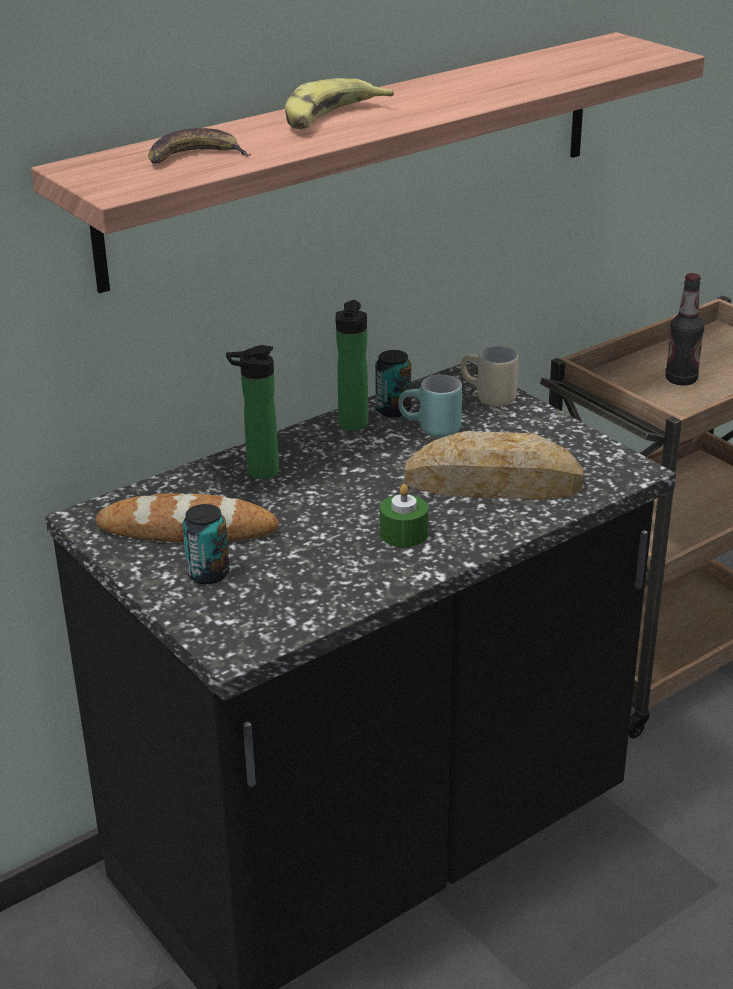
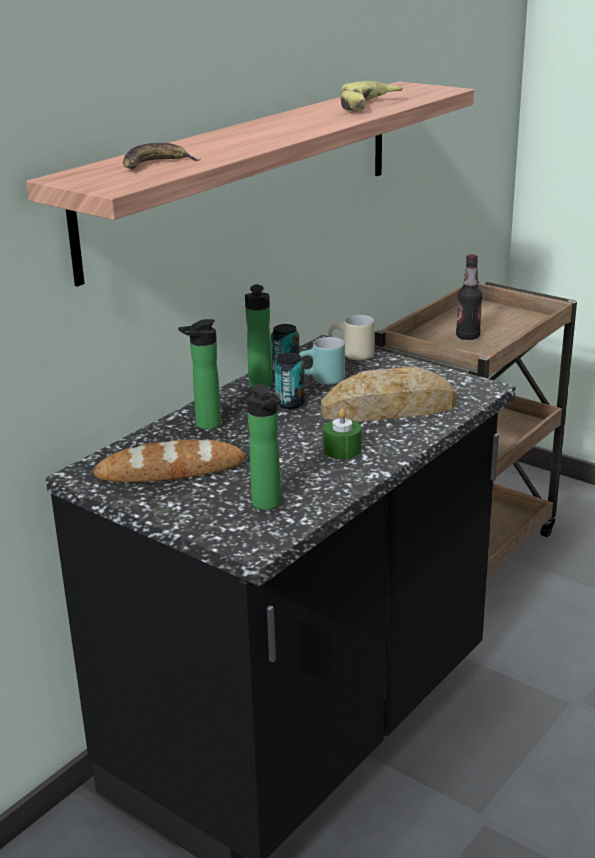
camera: 15 degrees left, 5 degrees down
can [182,504,229,584] -> can moved to [274,353,305,409]
banana [285,78,394,130] -> banana moved to [341,81,403,111]
none -> bottle [247,384,281,510]

